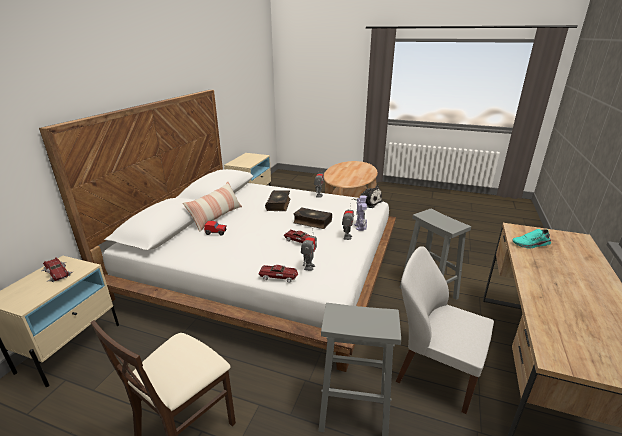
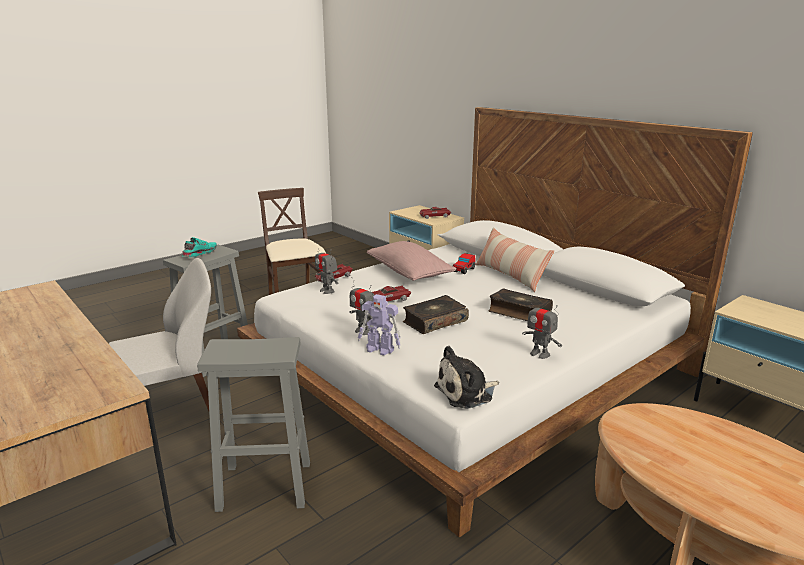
camera: 120 degrees right, 5 degrees down
turquoise shoe [513,229,551,248] -> turquoise shoe moved to [182,237,217,258]
none -> pink pillow [367,241,456,281]

